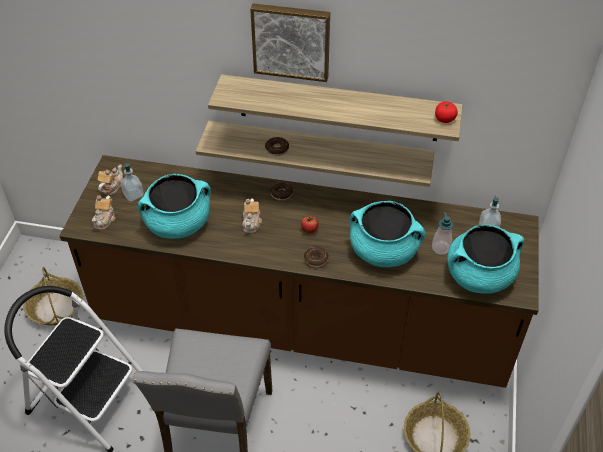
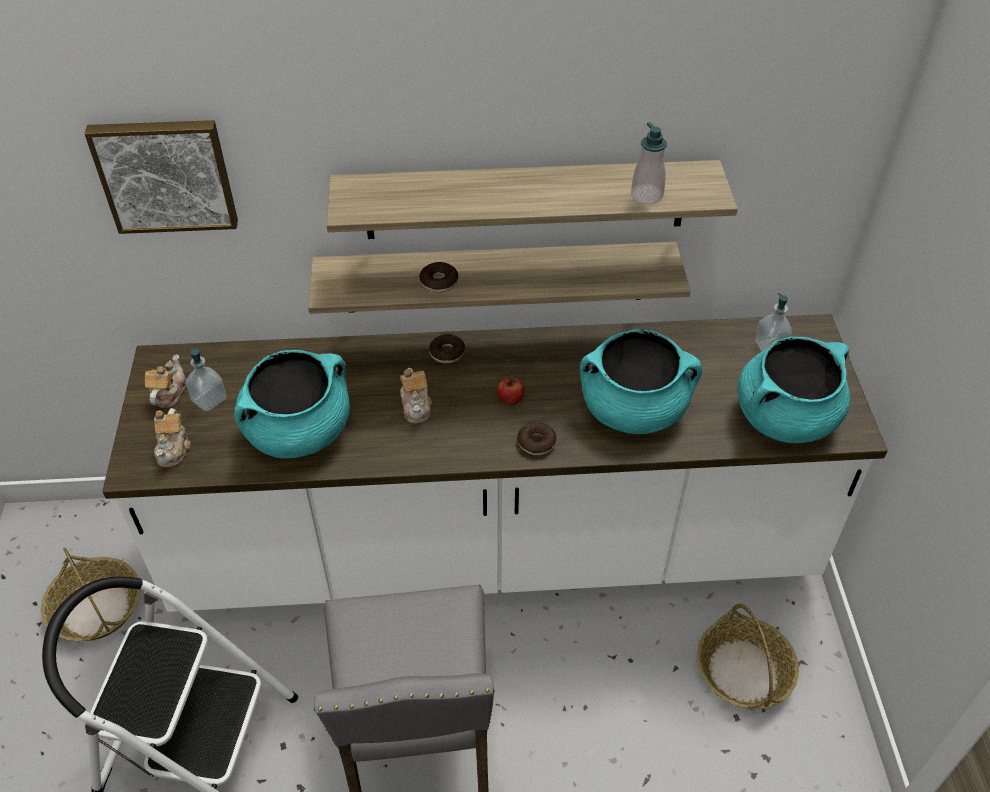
camera: 15 degrees left, 0 degrees up
brown counter [59,155,539,388] -> white counter [103,314,887,612]
picture [250,3,330,82] -> picture moved to [84,120,238,234]
soap dispenser [432,212,453,255] -> soap dispenser moved to [631,122,667,204]
tomato [435,101,458,123] -> none

